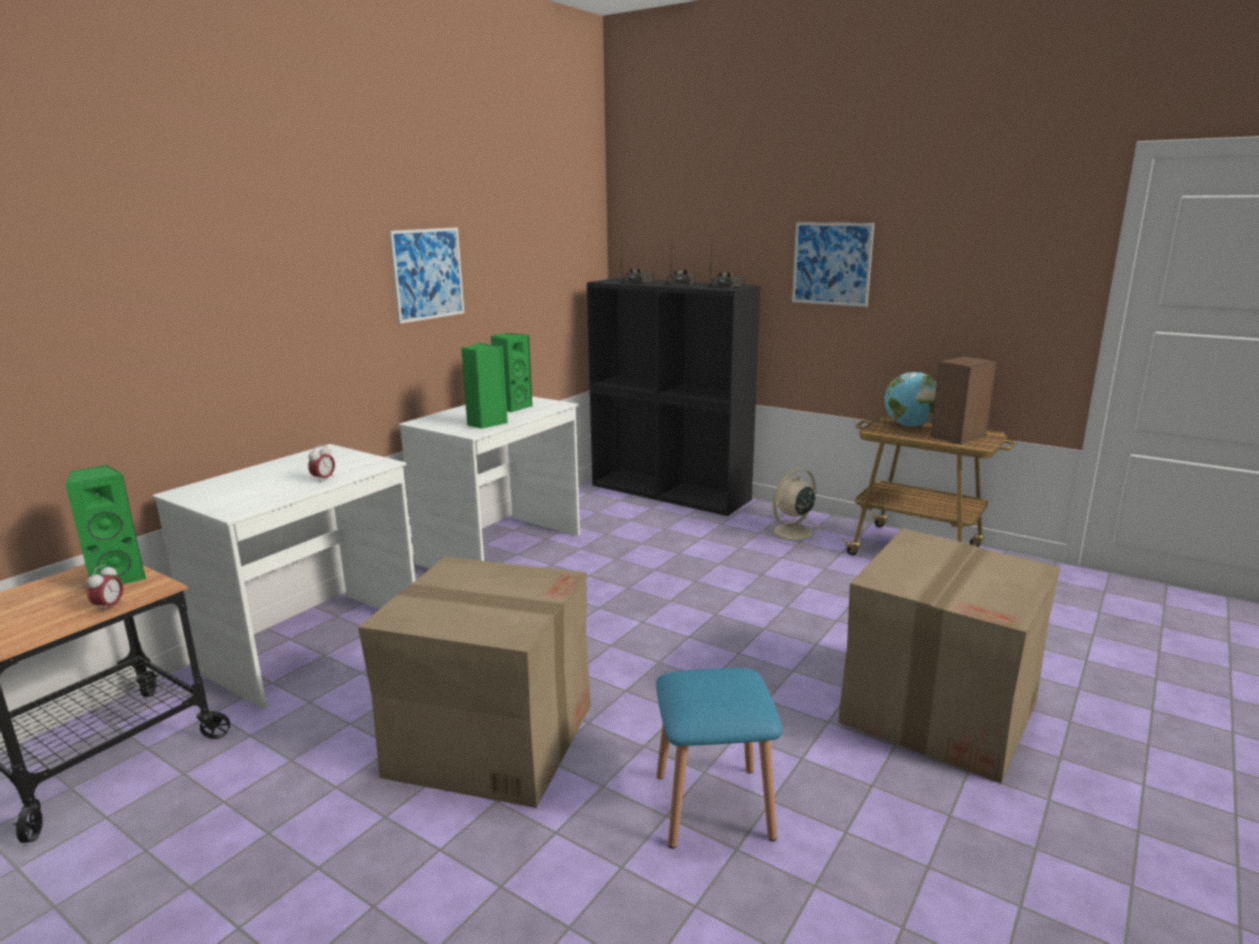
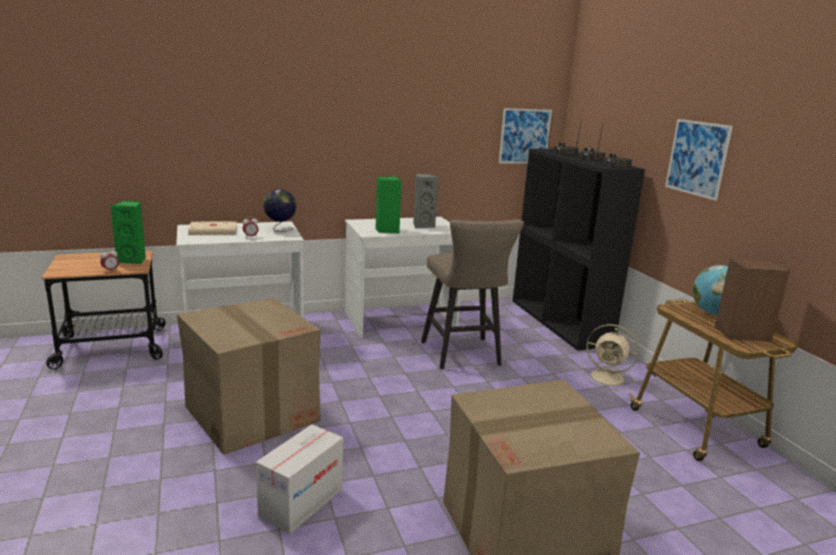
camera: 35 degrees right, 0 degrees up
picture [389,227,464,324] -> picture moved to [499,108,552,163]
green speaker [491,333,533,413] -> grey speaker [413,174,439,228]
blue stool [656,668,782,849] -> cardboard box [256,424,343,534]
beige fan [762,468,821,545] -> beige fan turned 150 degrees counterclockwise [582,324,639,390]
none -> beige book [188,221,237,235]
none -> globe [263,189,297,232]
none -> beige stool [421,219,524,369]

